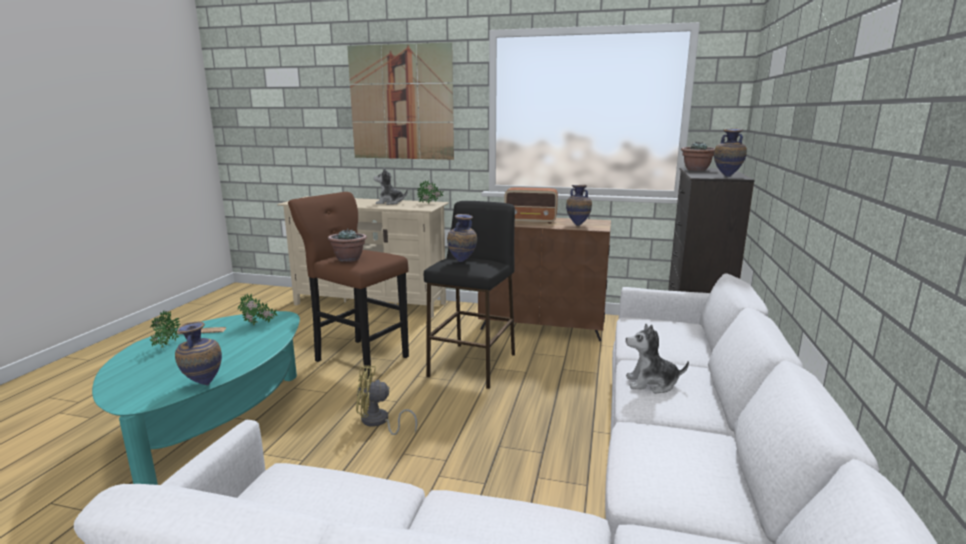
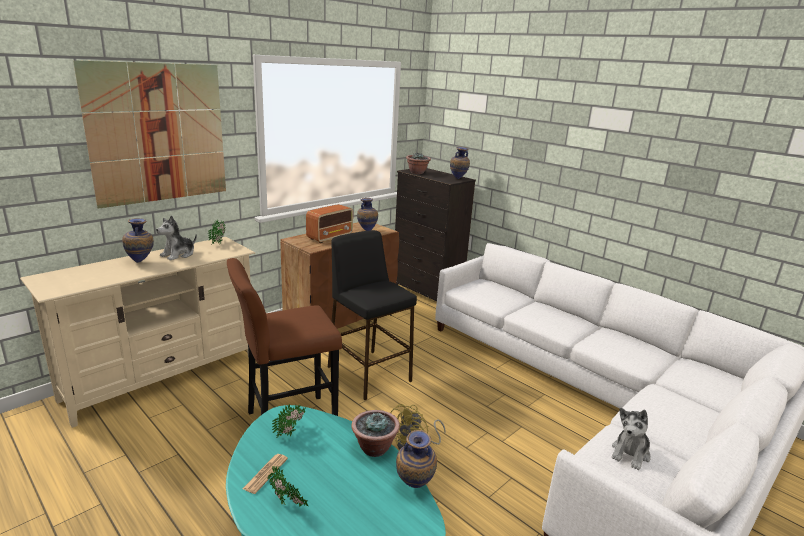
camera: 60 degrees left, 5 degrees up
potted plant [328,229,367,262] -> potted plant moved to [351,410,400,457]
vase [447,214,477,262] -> vase moved to [122,218,154,263]
plush toy [626,324,689,393] -> plush toy moved to [612,408,650,470]

